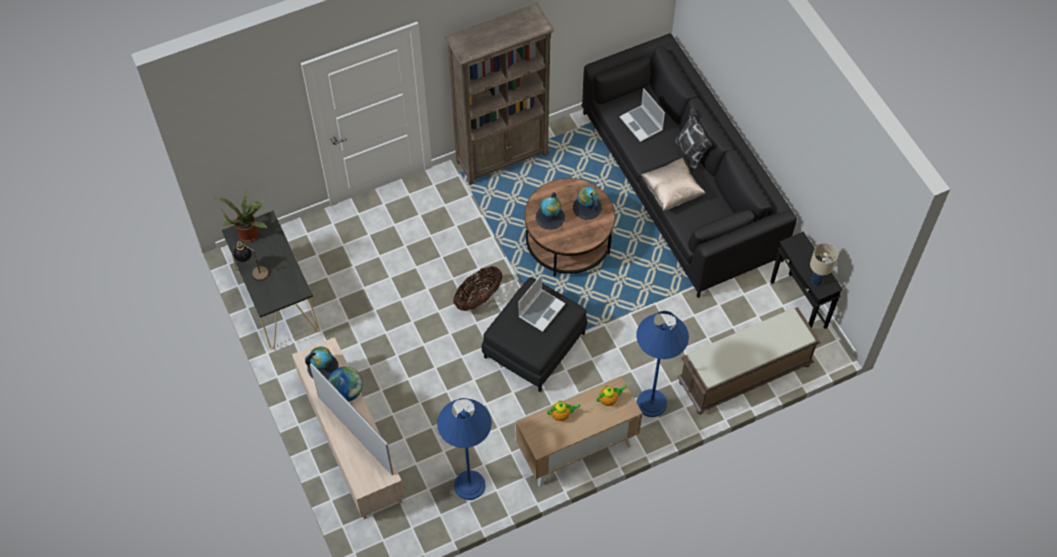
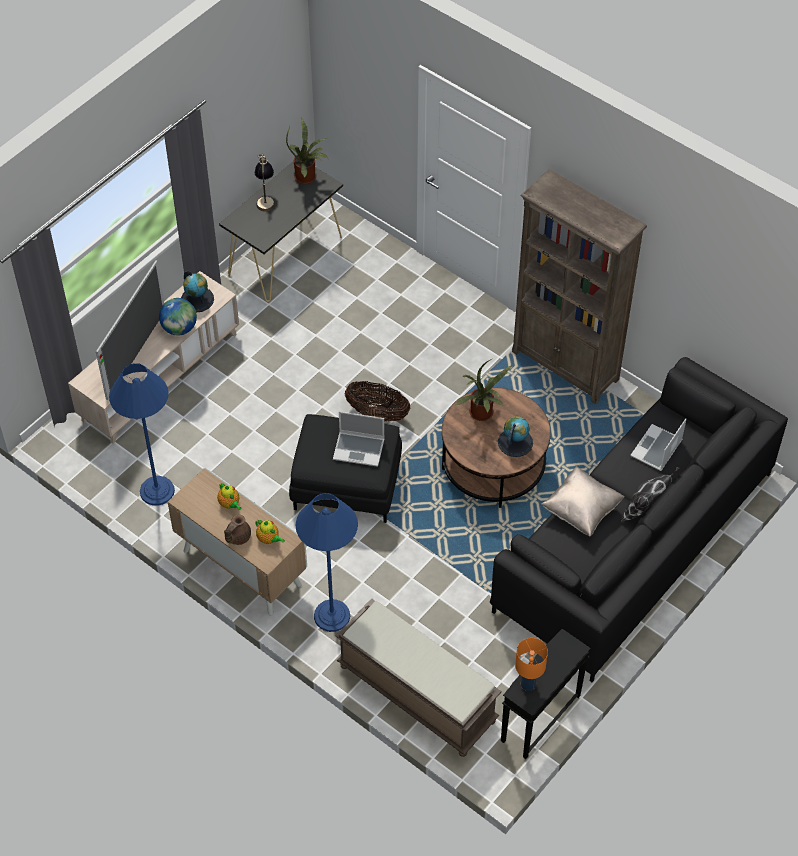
camera: 65 degrees right, 5 degrees down
globe [536,192,565,230] -> potted plant [456,360,513,421]
beige table lamp [810,243,838,286] -> orange table lamp [515,638,548,691]
none -> brown teapot [224,514,251,545]

